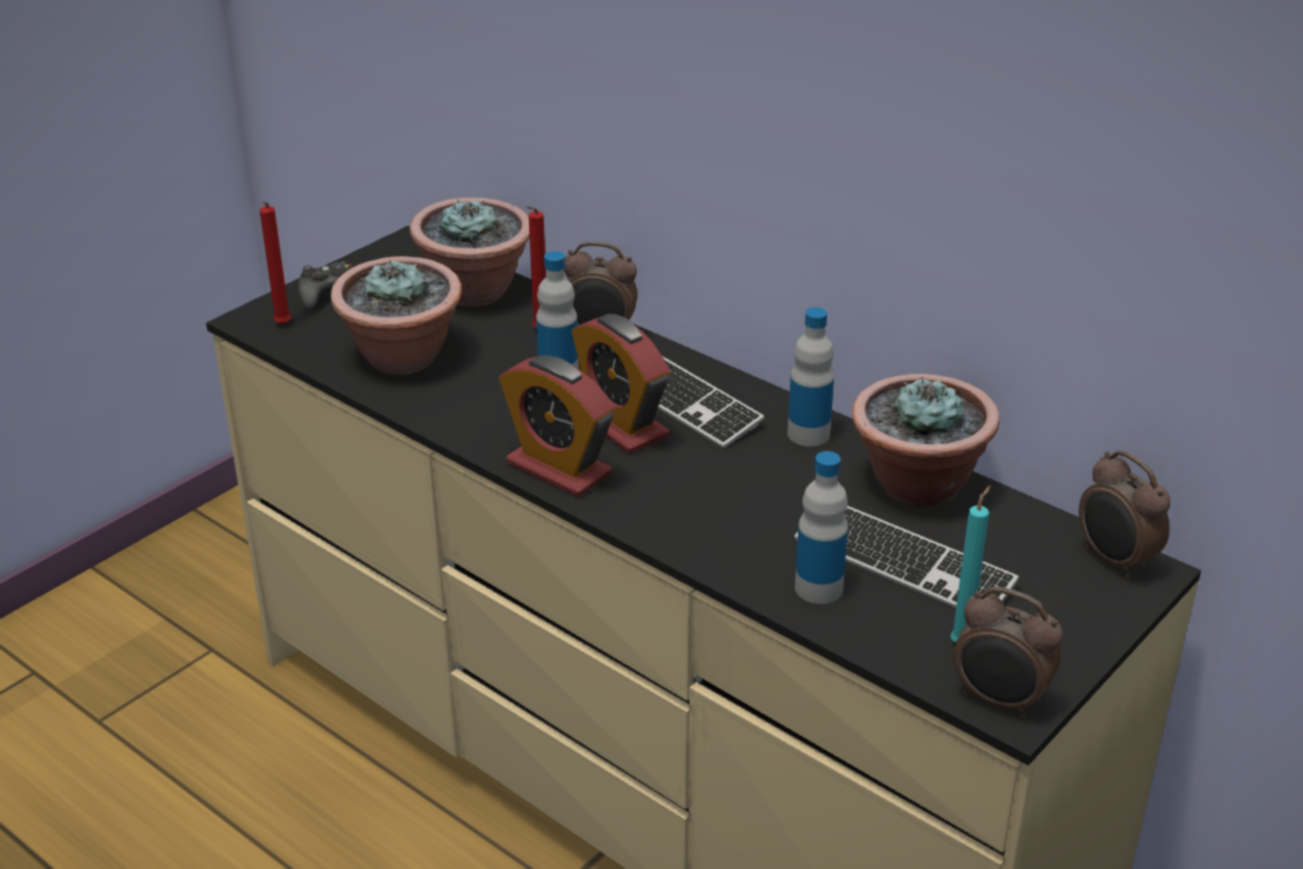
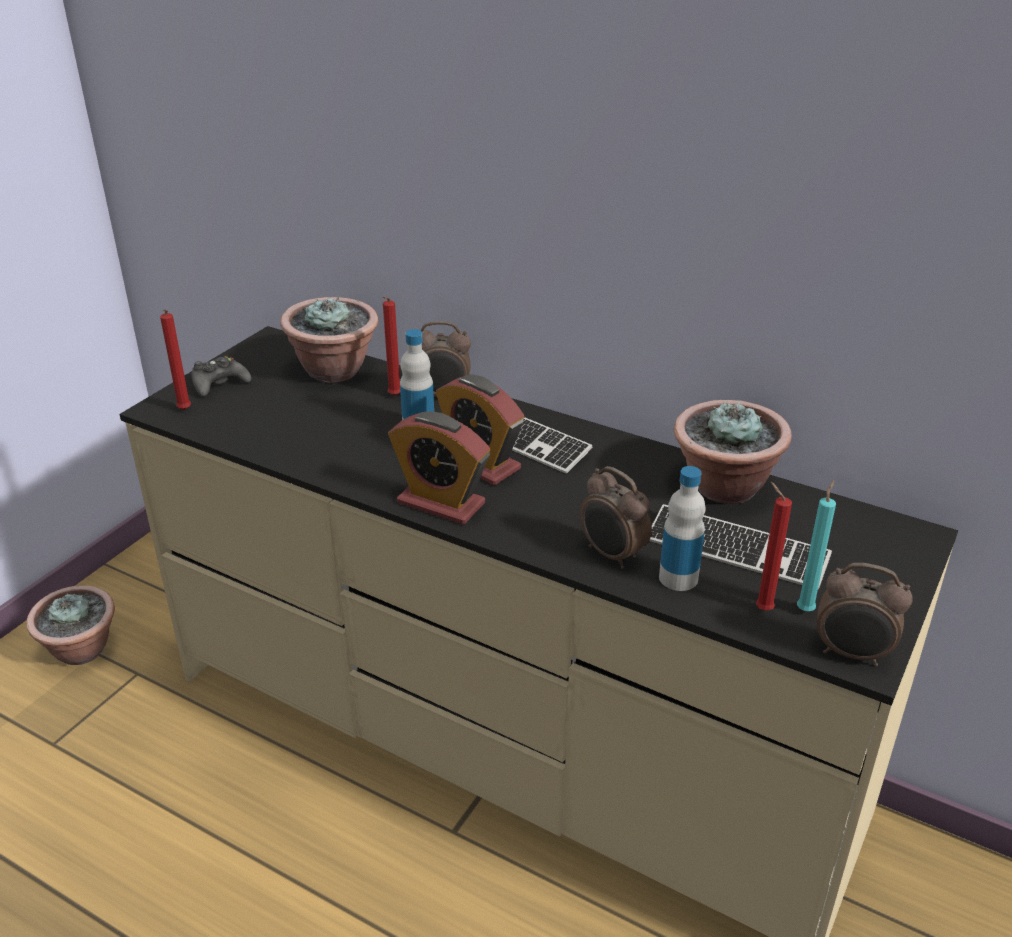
camera: 10 degrees left, 0 degrees up
potted plant [331,256,462,375] -> potted plant moved to [26,585,115,665]
bottle [787,307,834,447] -> none
alarm clock [1079,450,1171,579] -> alarm clock moved to [580,466,652,569]
none -> red candle [756,482,792,610]

